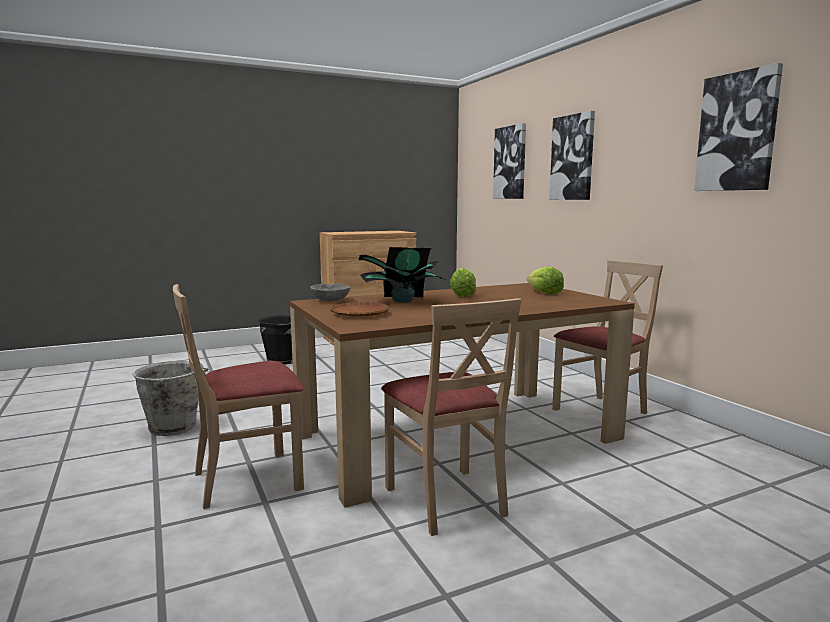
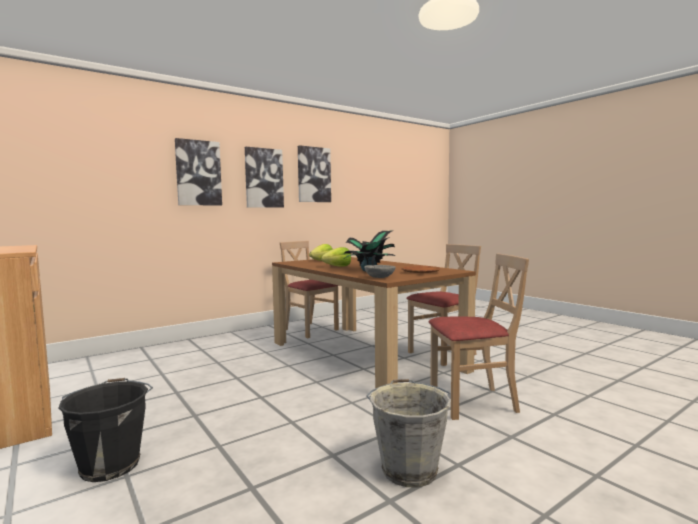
camera: 100 degrees left, 5 degrees down
beige chair [173,284,304,509] -> beige chair turned 60 degrees counterclockwise [429,253,529,420]
picture [493,123,526,199] -> picture moved to [245,147,284,208]

